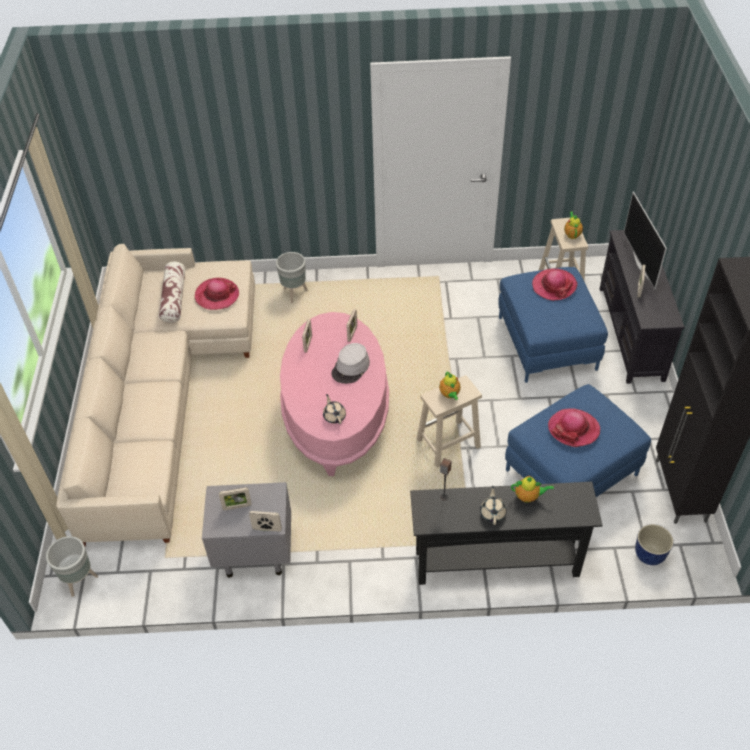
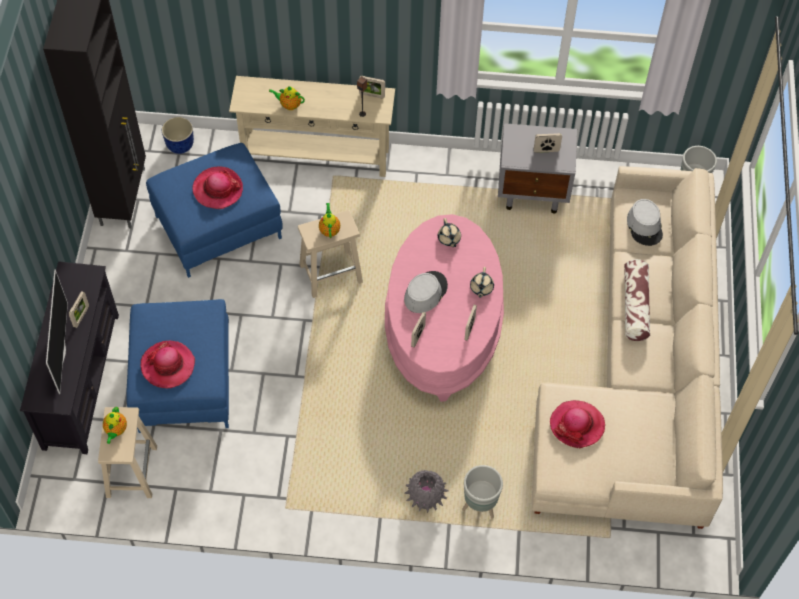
camera: 175 degrees left, 10 degrees up
pillow [159,262,186,323] -> pillow moved to [624,259,650,341]
picture frame [249,511,282,531] -> picture frame moved to [359,76,385,99]
black console table [410,482,603,585] -> beige console table [229,76,395,177]
beige teapot [480,486,507,525] -> beige teapot moved to [470,267,494,297]
none -> grey vase [405,470,448,513]
none -> grey hat [627,199,663,246]

